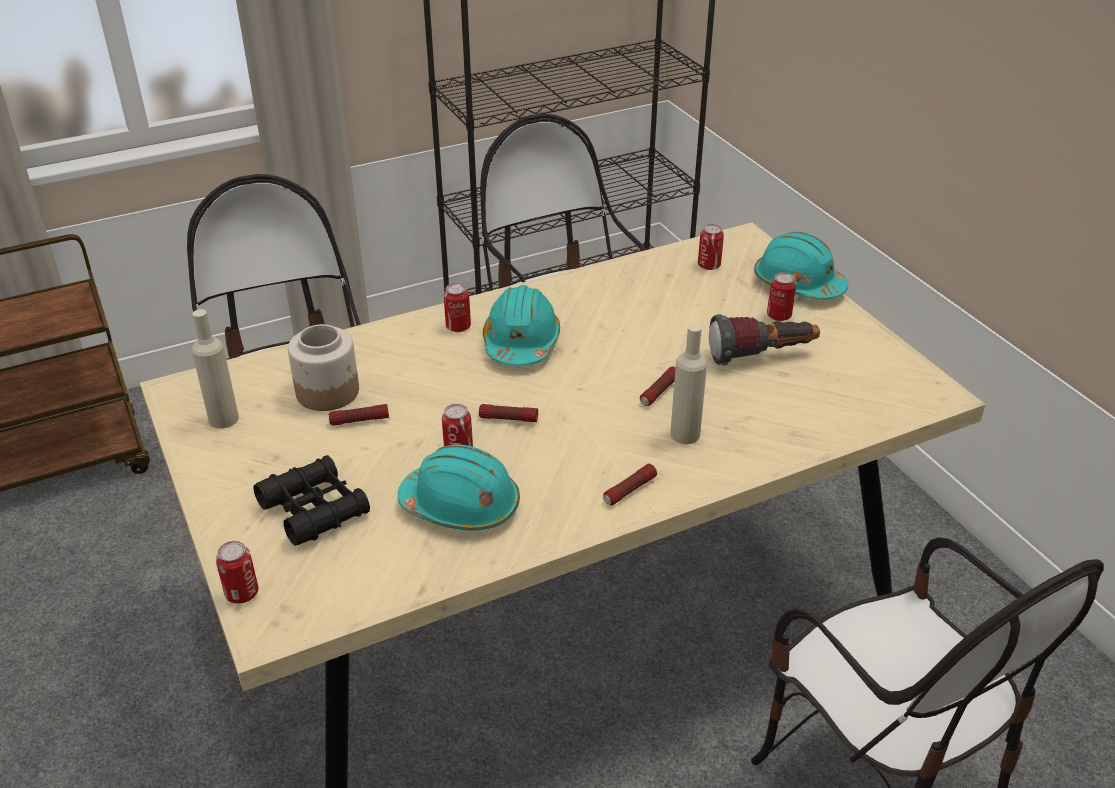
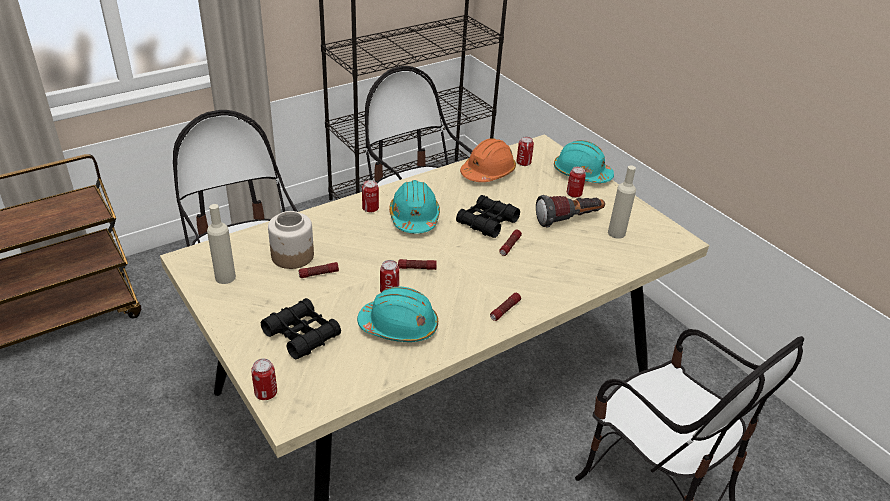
camera: 10 degrees left, 0 degrees up
beige bottle [670,324,707,444] -> beige bottle moved to [608,165,636,239]
none -> black binoculars [456,195,520,238]
none -> orange hard hat [460,138,516,182]

